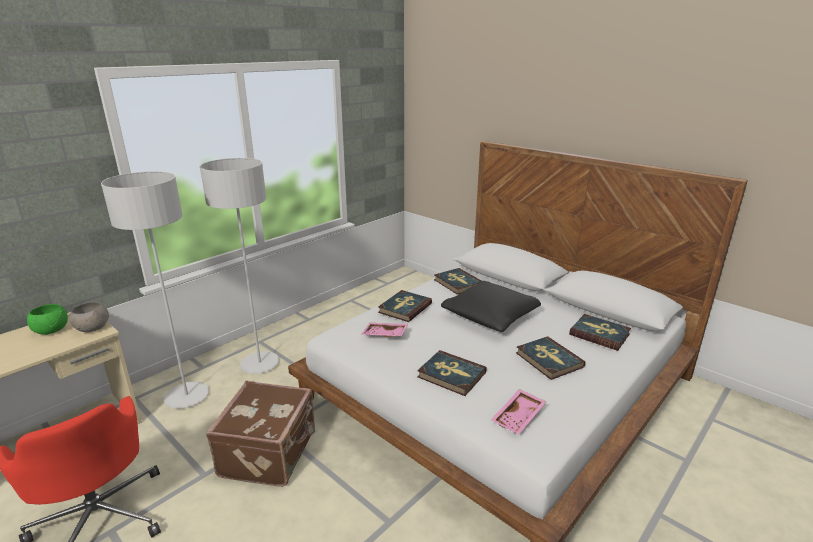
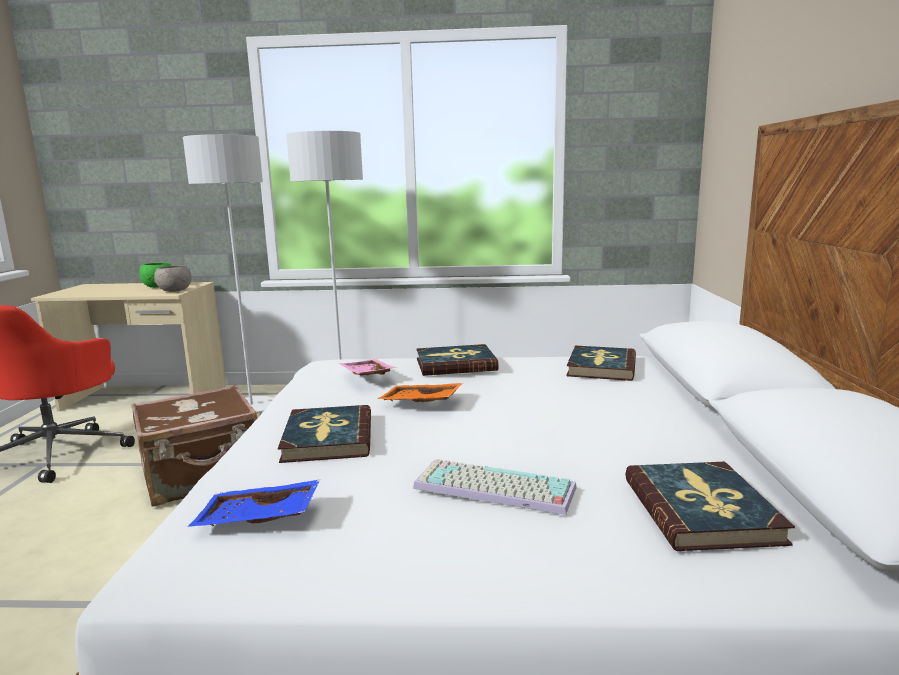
camera: 50 degrees right, 10 degrees down
black pillow [441,281,541,332] -> none
pink tray [491,389,546,434] -> blue tray [187,479,321,527]
book [516,336,585,380] -> keyboard [413,459,577,515]
none -> orange tray [377,383,463,402]

